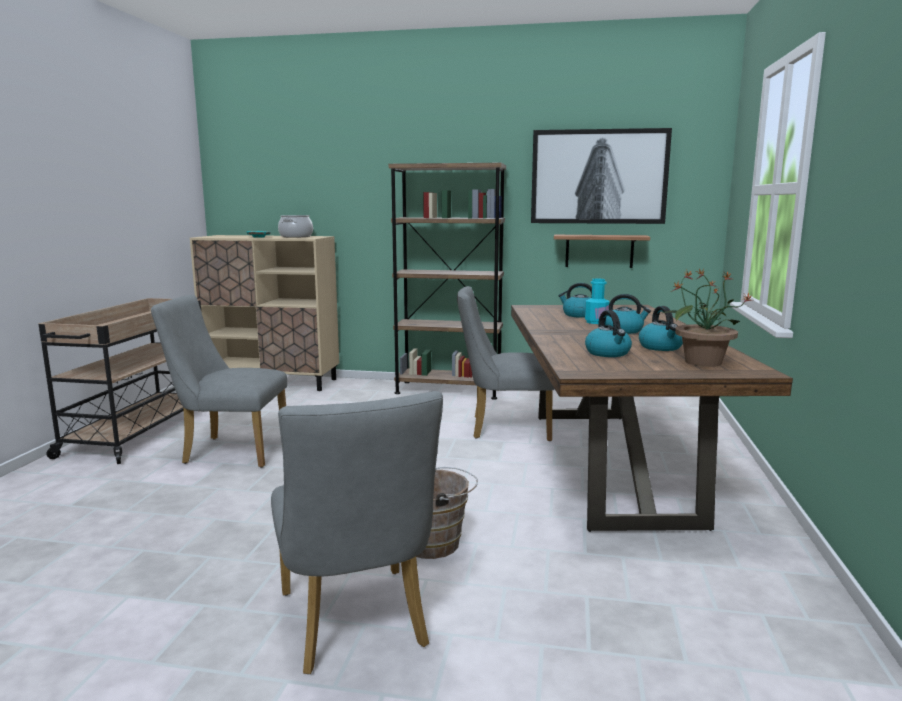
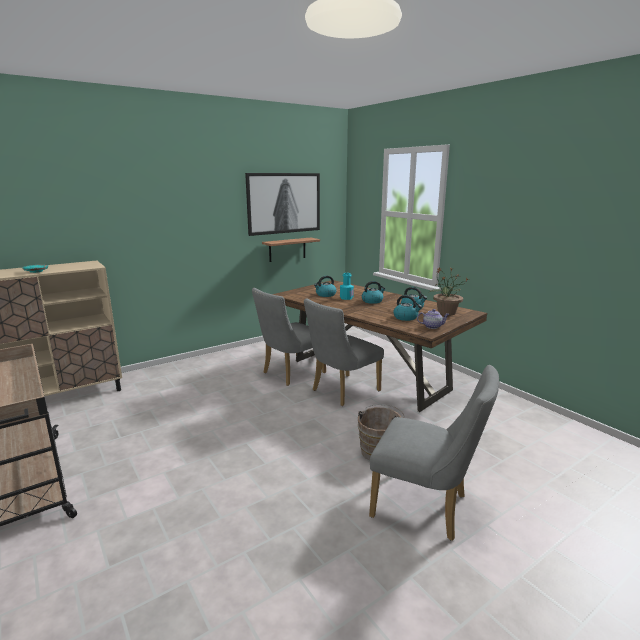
camera: 45 degrees left, 5 degrees up
grey chair [151,295,287,468] -> grey chair moved to [304,298,384,406]
cooking pot [278,215,313,238] -> none
brown bookcase [389,163,506,400] -> none
none -> teapot [417,309,450,329]

